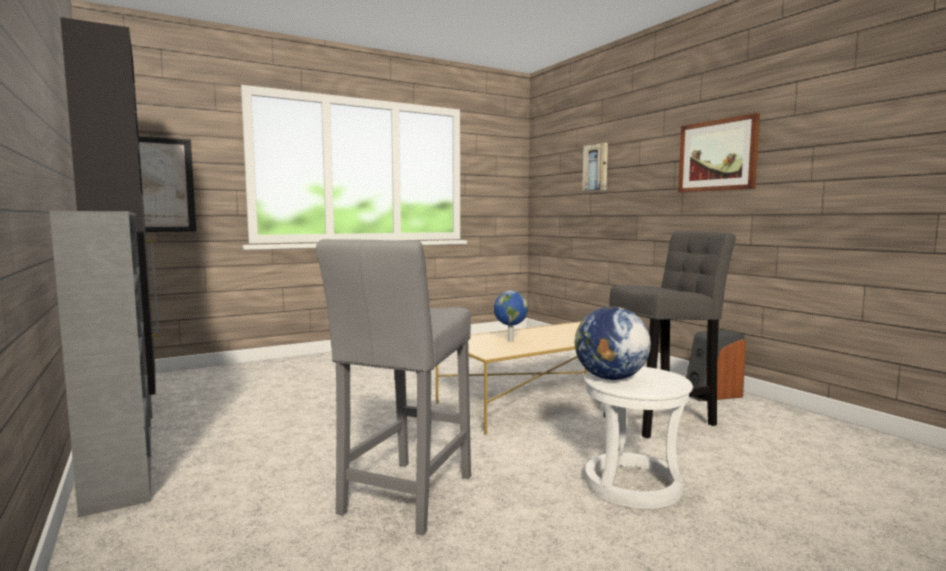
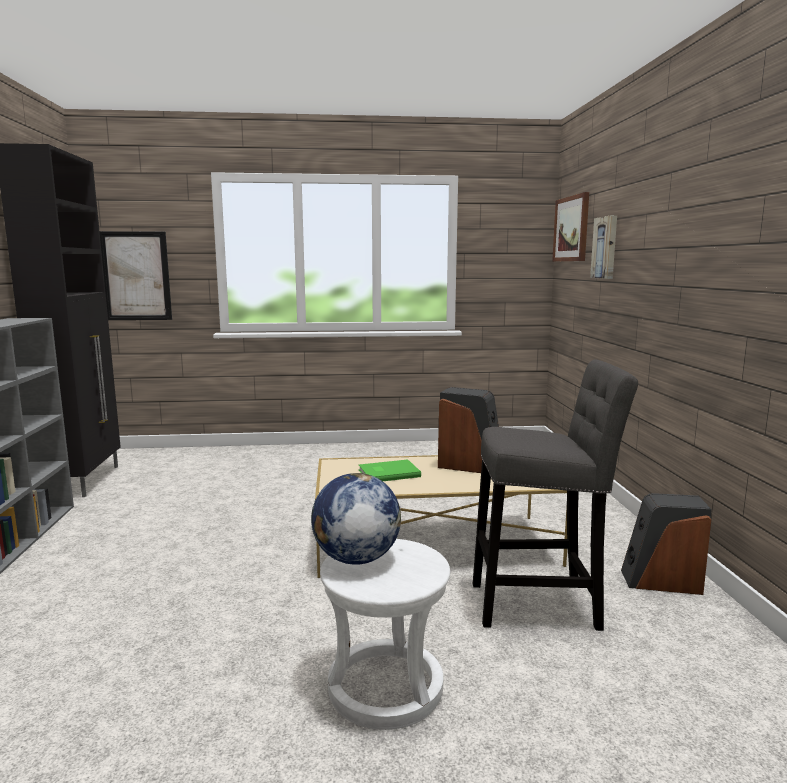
camera: 25 degrees right, 5 degrees up
grey stool [316,239,471,535] -> none
globe [494,291,528,342] -> green book [359,459,421,481]
picture [678,113,760,193] -> picture moved to [552,192,589,261]
none -> speaker [438,387,499,473]

